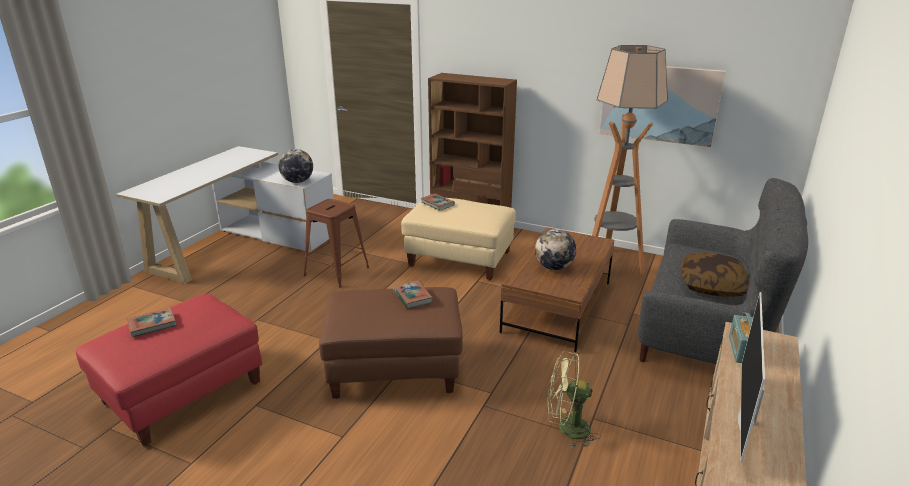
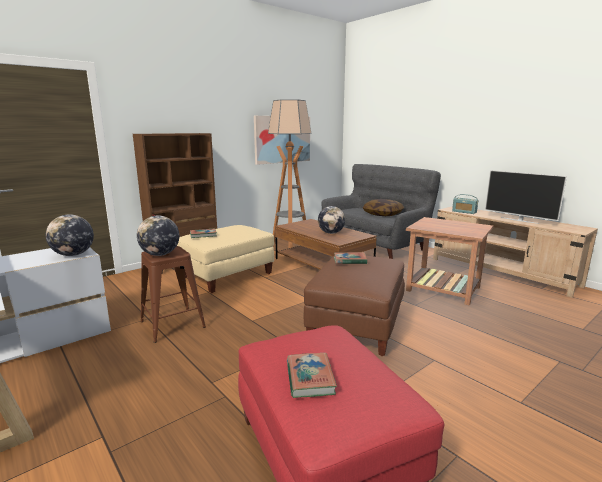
camera: 65 degrees left, 10 degrees down
green fan [547,351,601,447] -> brown side table [406,217,493,306]
none -> globe [137,216,179,256]

